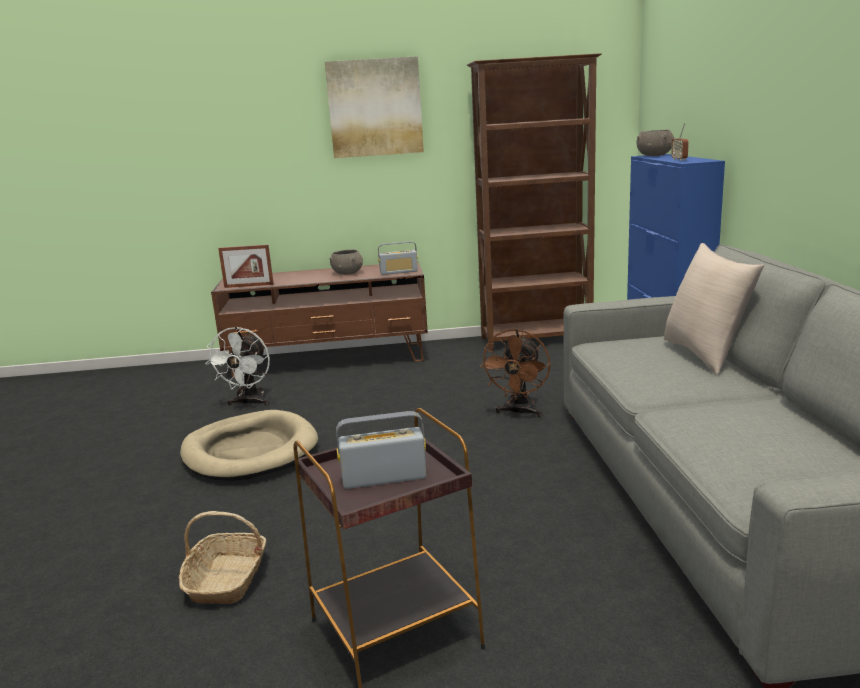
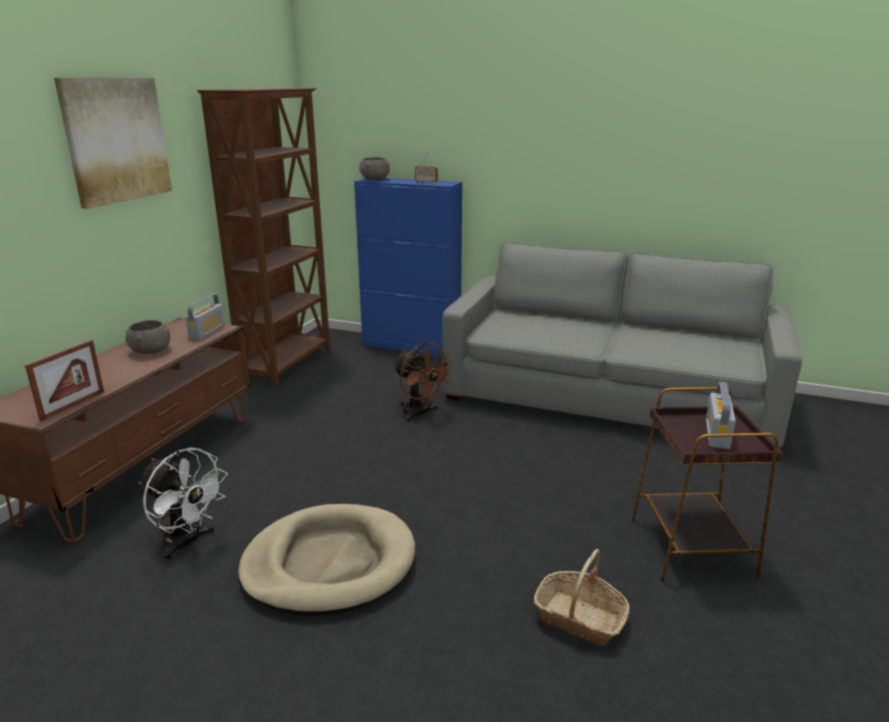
camera: 65 degrees left, 5 degrees up
beige pillow [664,243,764,375] -> none

